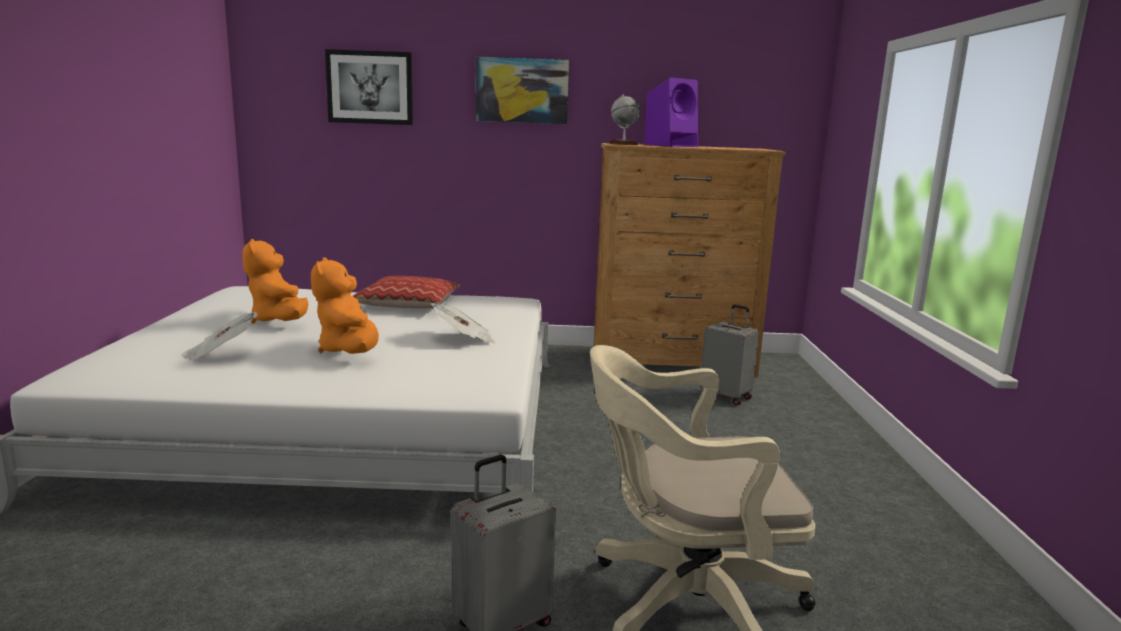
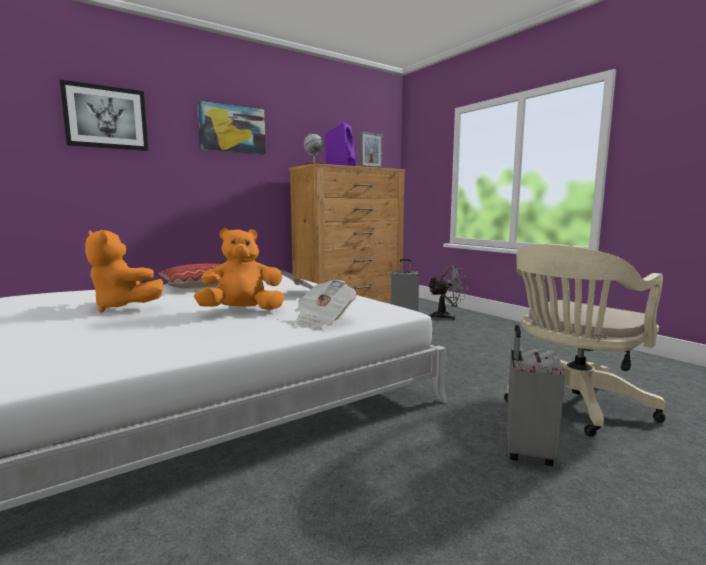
camera: 35 degrees left, 5 degrees down
newspaper [181,312,258,361] -> newspaper moved to [294,280,357,328]
orange plush toy [311,258,379,354] -> orange plush toy turned 120 degrees clockwise [194,228,284,310]
none -> picture frame [361,132,382,168]
none -> grey fan [428,265,468,320]

